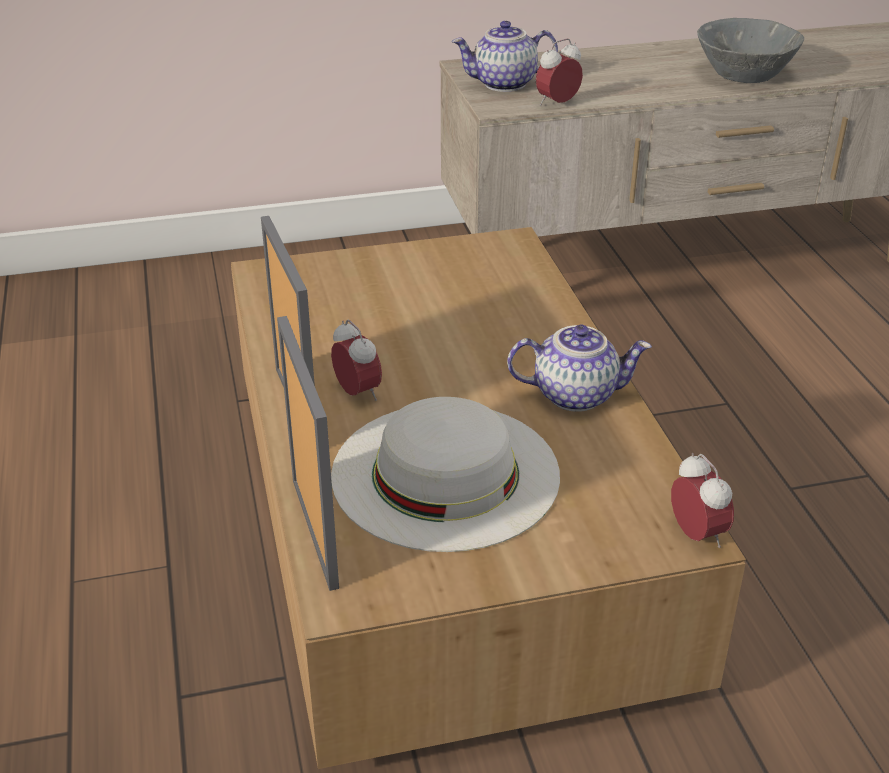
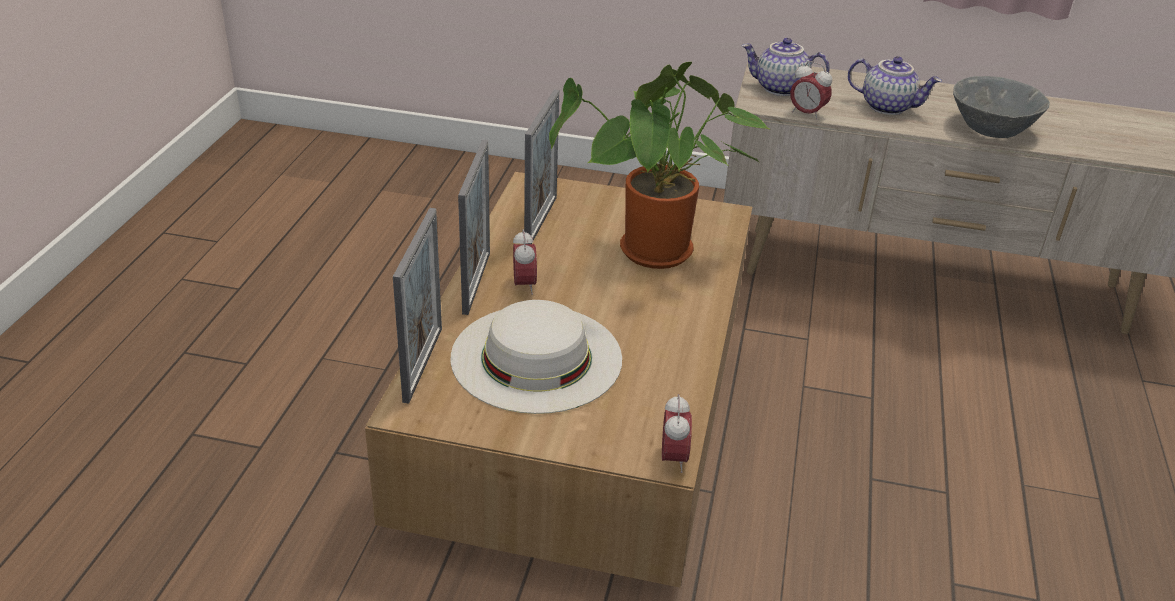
camera: 25 degrees right, 0 degrees up
teapot [507,325,652,412] -> teapot moved to [848,56,942,115]
alarm clock [536,38,583,106] -> alarm clock turned 135 degrees counterclockwise [790,61,832,120]
none -> picture frame [524,89,559,244]
none -> potted plant [549,62,771,269]

